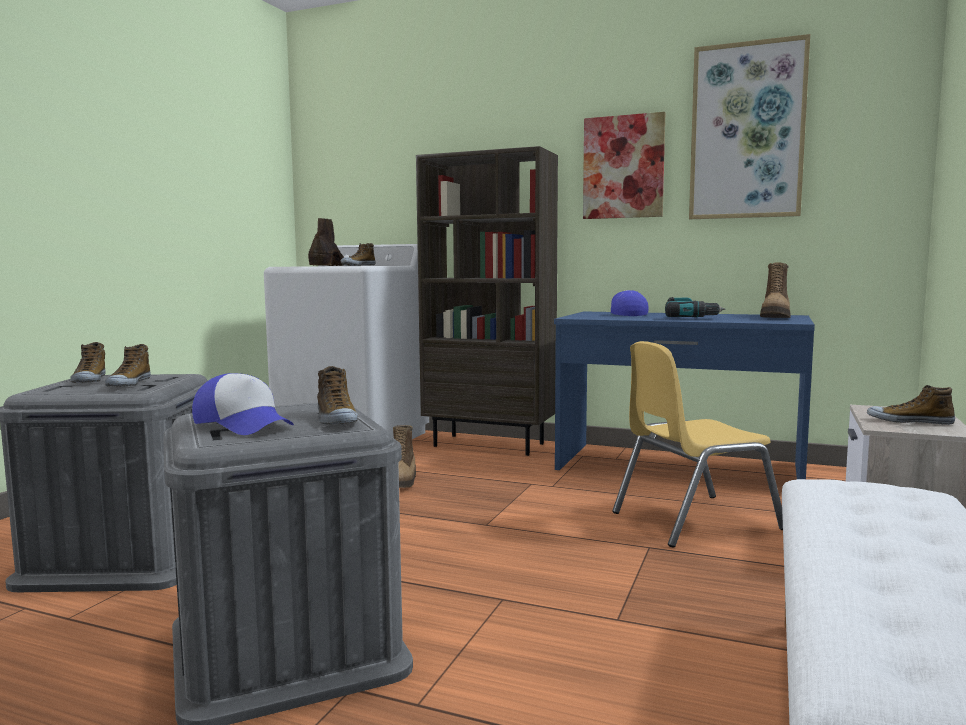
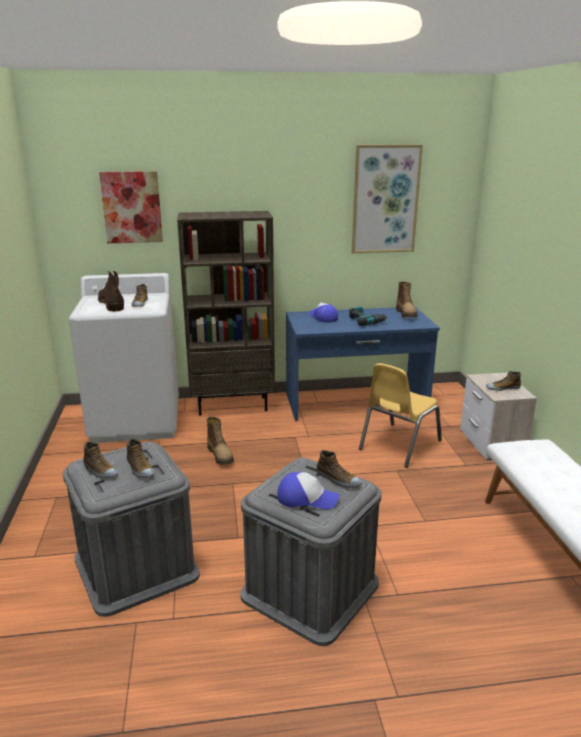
camera: 30 degrees left, 15 degrees up
picture [583,112,665,219] -> picture moved to [99,171,163,243]

